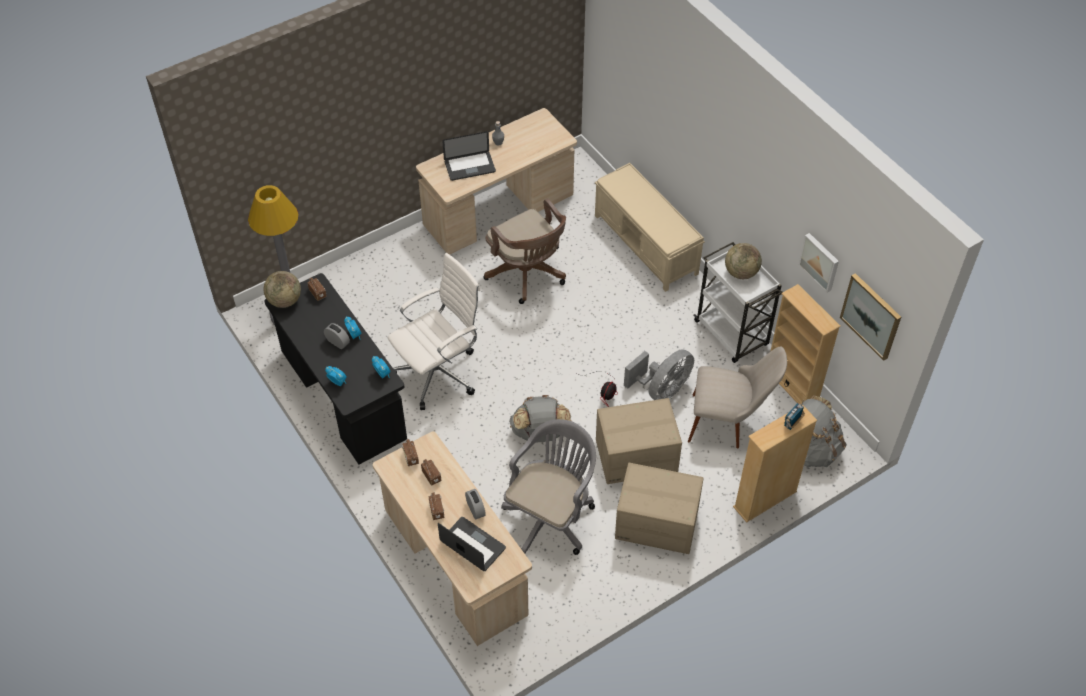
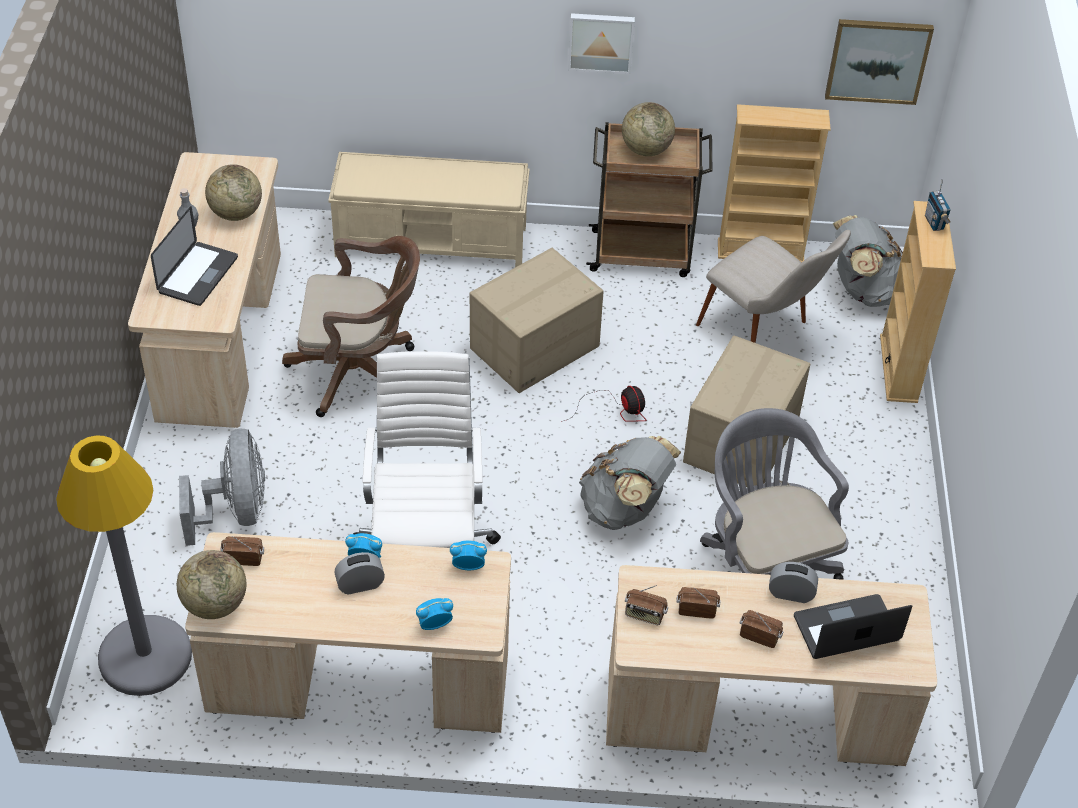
camera: 55 degrees left, 5 degrees down
black desk [264,273,407,465] -> beige desk [185,532,511,733]
cardboard box [615,463,704,554] -> cardboard box moved to [470,248,604,393]
grey fan [624,349,694,400] -> grey fan moved to [179,429,265,546]
beige chair [688,346,787,449] -> beige chair turned 90 degrees clockwise [696,230,851,343]
white cart [694,242,783,363] -> brown cart [586,122,712,277]
picture [798,233,839,293] -> picture moved to [568,13,635,74]
none -> globe [205,164,262,221]

